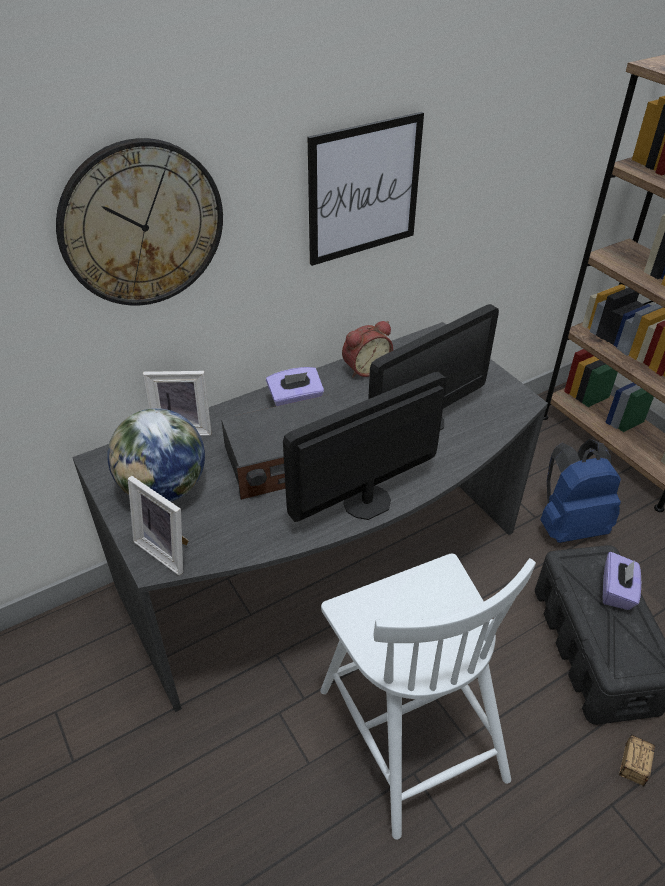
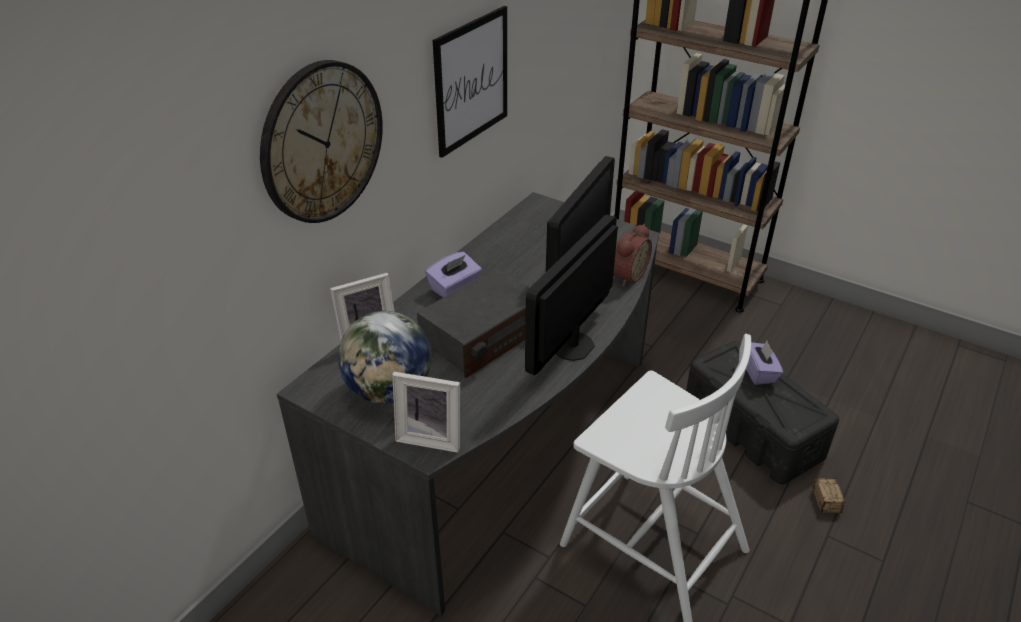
camera: 25 degrees left, 5 degrees down
alarm clock [342,321,393,377] -> alarm clock moved to [613,224,652,286]
blue backpack [540,438,621,543] -> none

